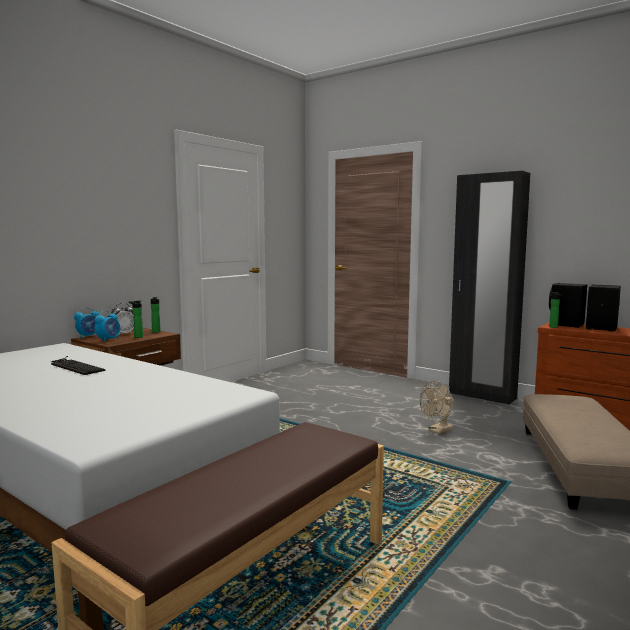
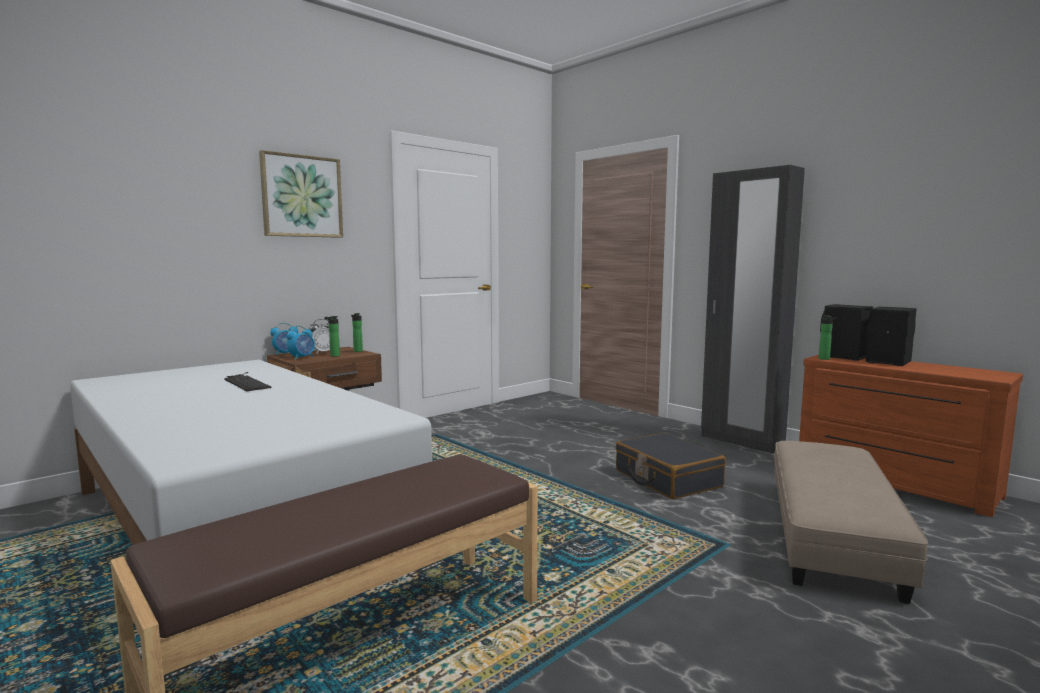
camera: 10 degrees right, 0 degrees up
beige fan [420,381,454,434] -> black suitcase [616,433,726,499]
none -> picture [259,150,343,238]

